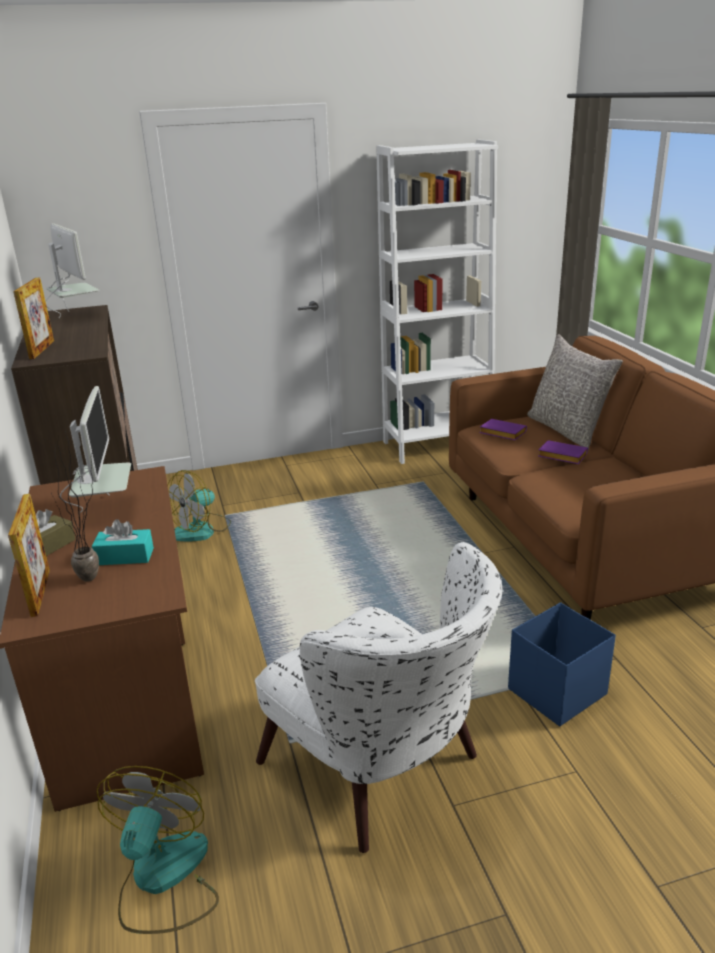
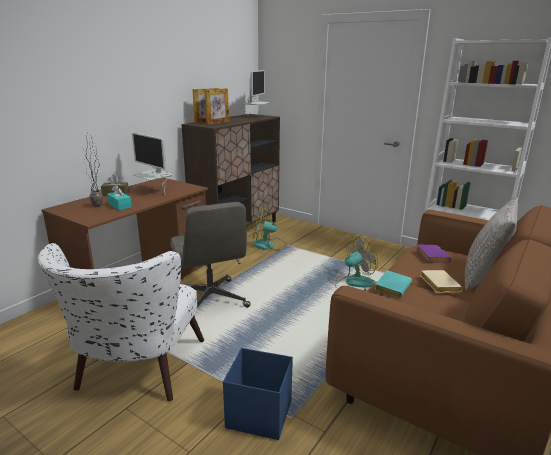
camera: 50 degrees right, 5 degrees down
picture frame [8,494,50,617] -> picture frame moved to [205,88,229,125]
monitor [60,386,131,513] -> monitor turned 90 degrees clockwise [132,133,172,193]
fan [96,766,219,934] -> fan moved to [335,236,378,291]
purple book [538,440,588,464] -> beige book [420,270,463,293]
none -> grey office chair [170,202,250,308]
none -> turquoise book [374,270,412,298]

